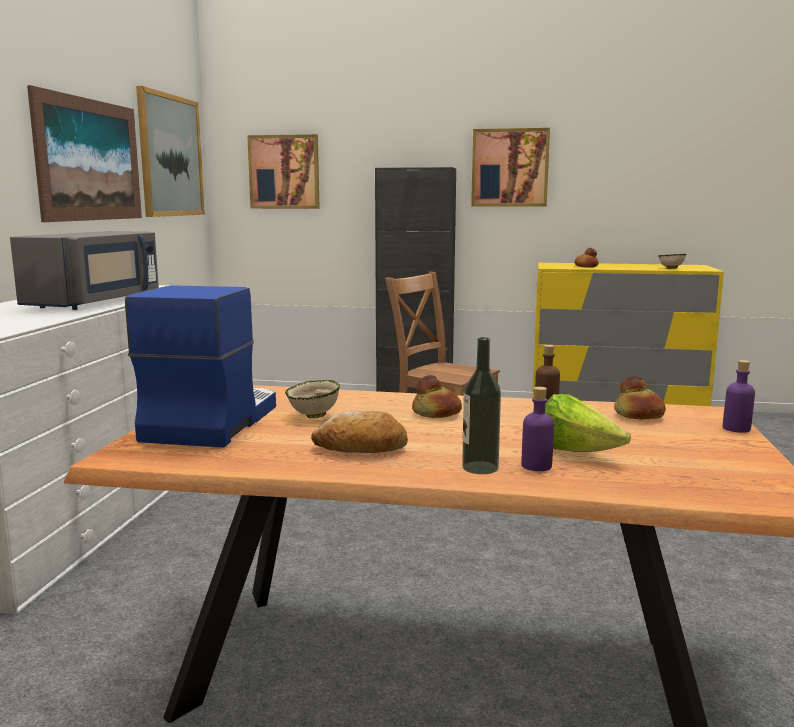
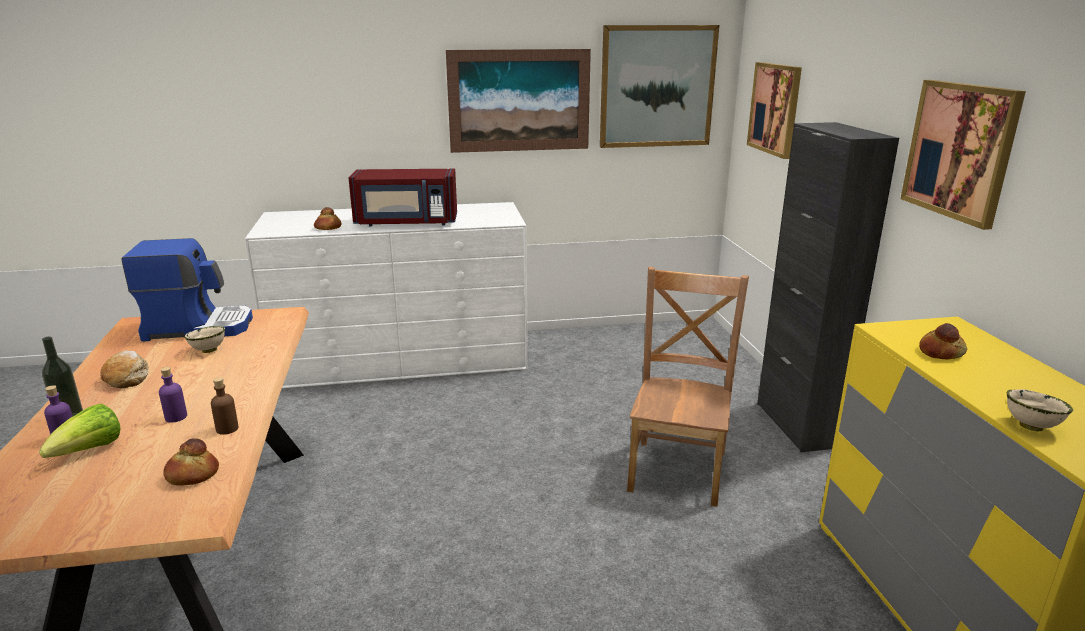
camera: 70 degrees right, 10 degrees up
grey microwave [10,231,159,310] -> red microwave [349,169,457,226]
bread [412,375,462,418] -> bread moved to [314,207,341,230]
purple bottle [723,360,755,433] -> purple bottle moved to [159,367,187,422]

